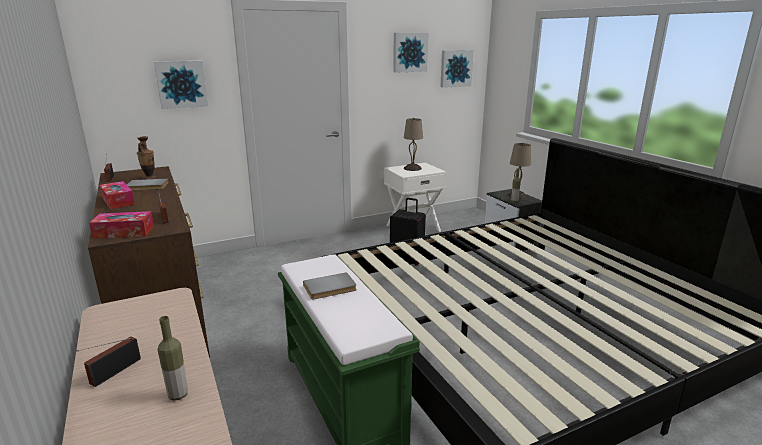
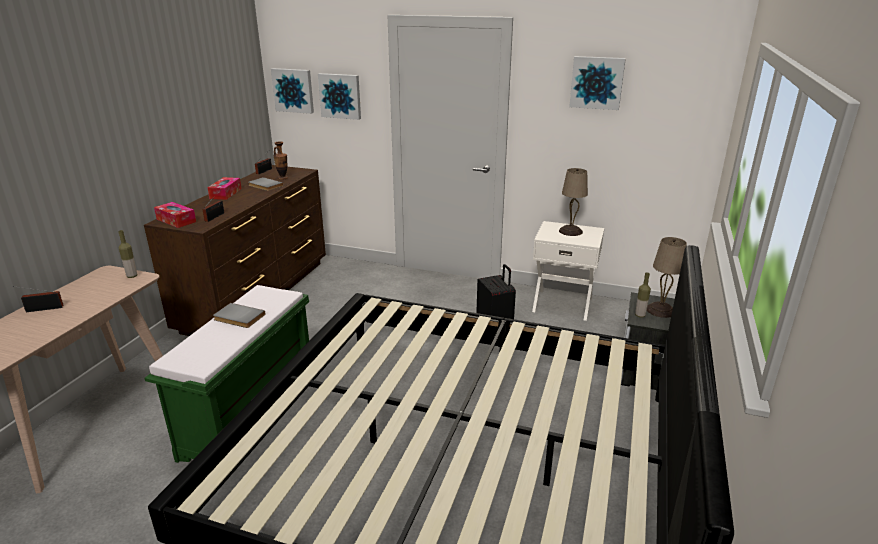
camera: 45 degrees right, 5 degrees up
bottle [158,316,188,401] -> bottle moved to [118,230,137,278]
picture [440,50,474,88] -> picture moved to [271,68,314,114]

